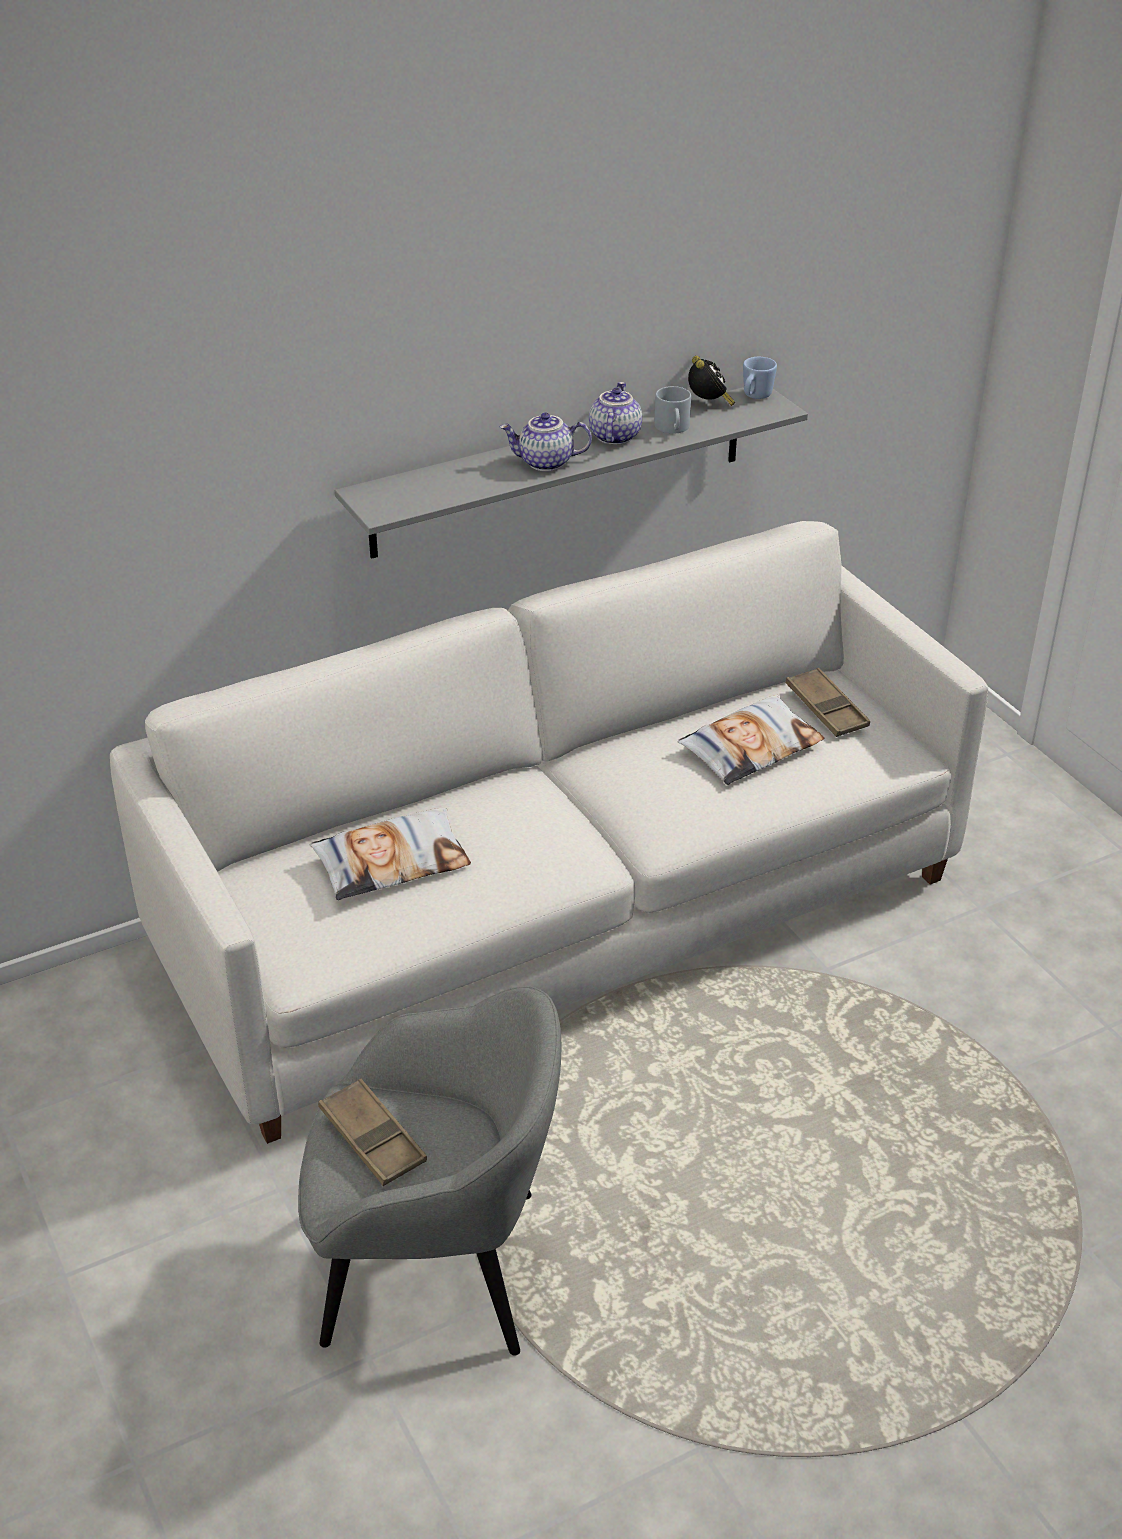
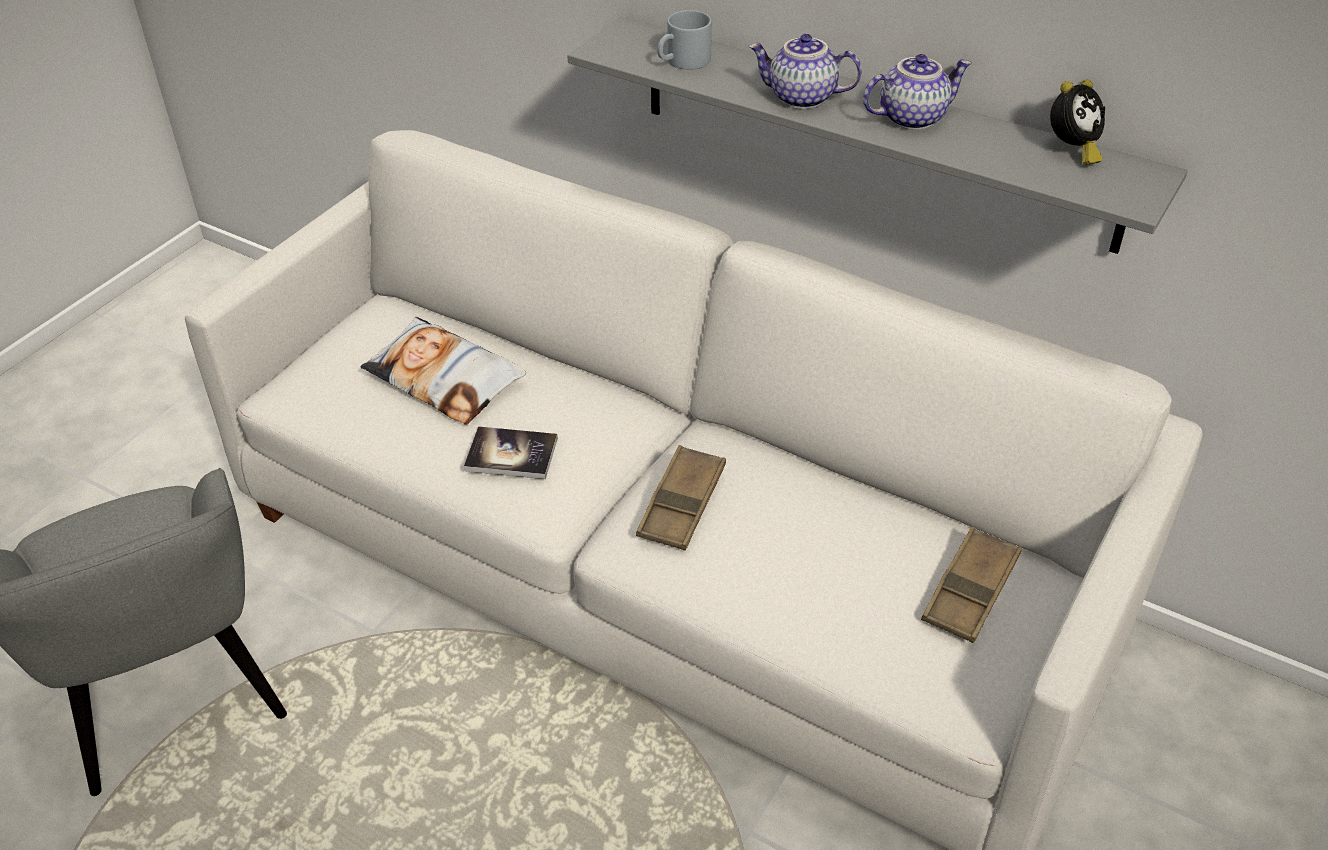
camera: 60 degrees right, 5 degrees up
brown tray [318,1078,427,1186] -> brown tray moved to [636,445,726,550]
teapot [500,412,592,471] -> teapot turned 45 degrees counterclockwise [748,34,862,109]
grey mug [654,386,691,434] -> grey mug moved to [657,10,712,70]
pillow [677,695,825,785] -> none
blue mug [743,357,777,399] -> none
none -> book [464,426,558,479]

